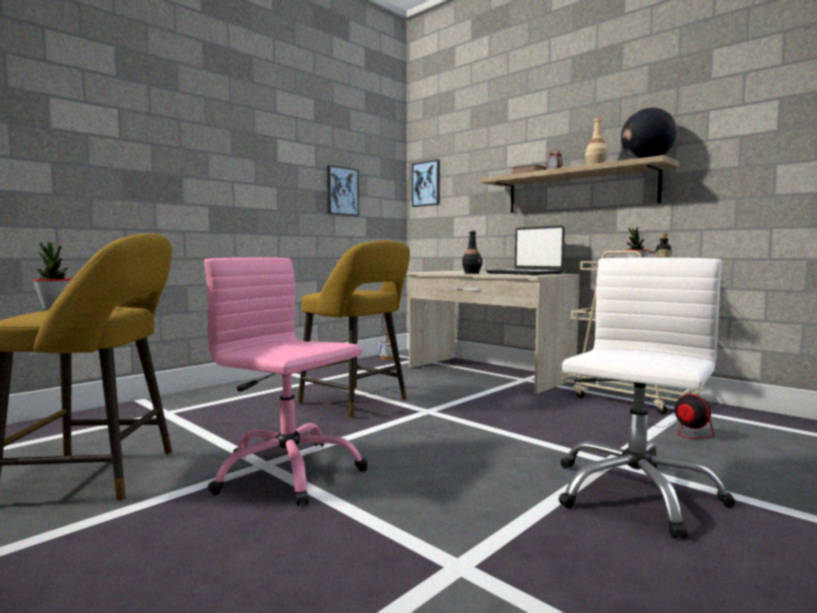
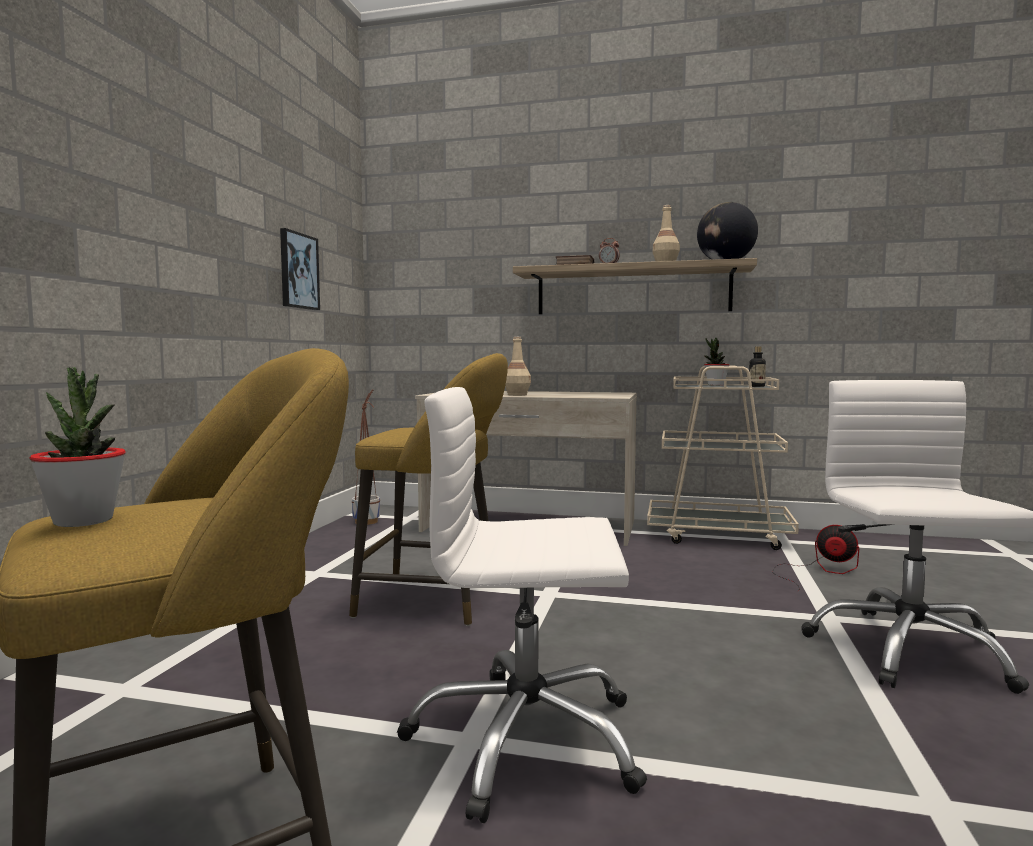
camera: 30 degrees left, 0 degrees up
pink office chair [204,257,368,506] -> white office chair [397,387,647,823]
picture [412,159,440,207] -> none
black bottle [462,230,482,274] -> beige bottle [505,337,531,396]
laptop [487,225,565,275] -> none

